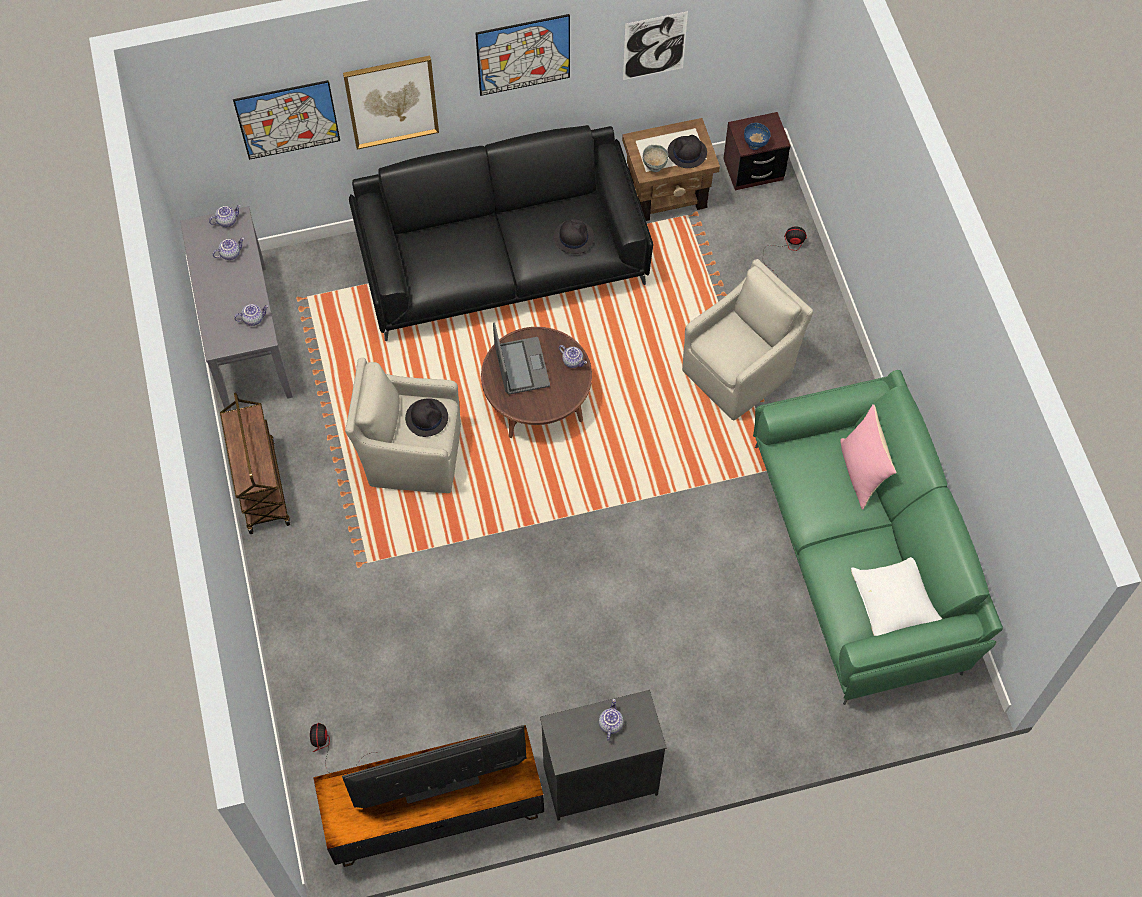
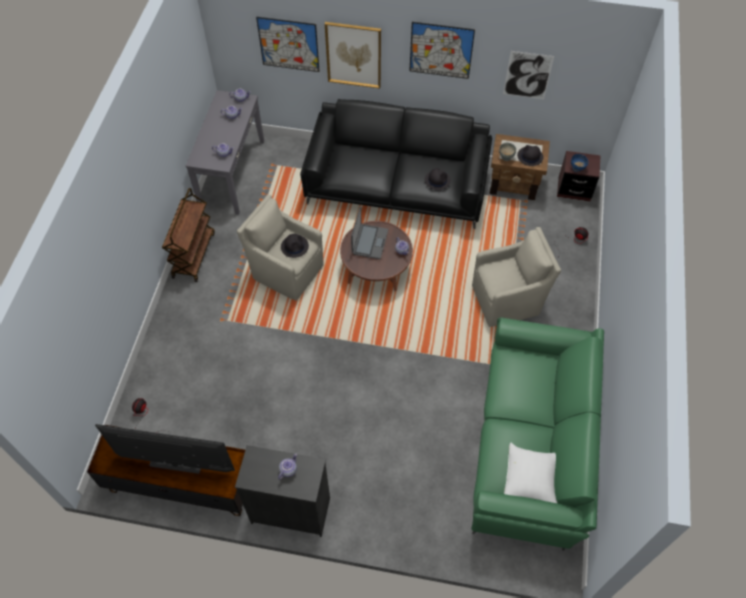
camera: 25 degrees right, 5 degrees down
pink pillow [840,404,896,510] -> none

